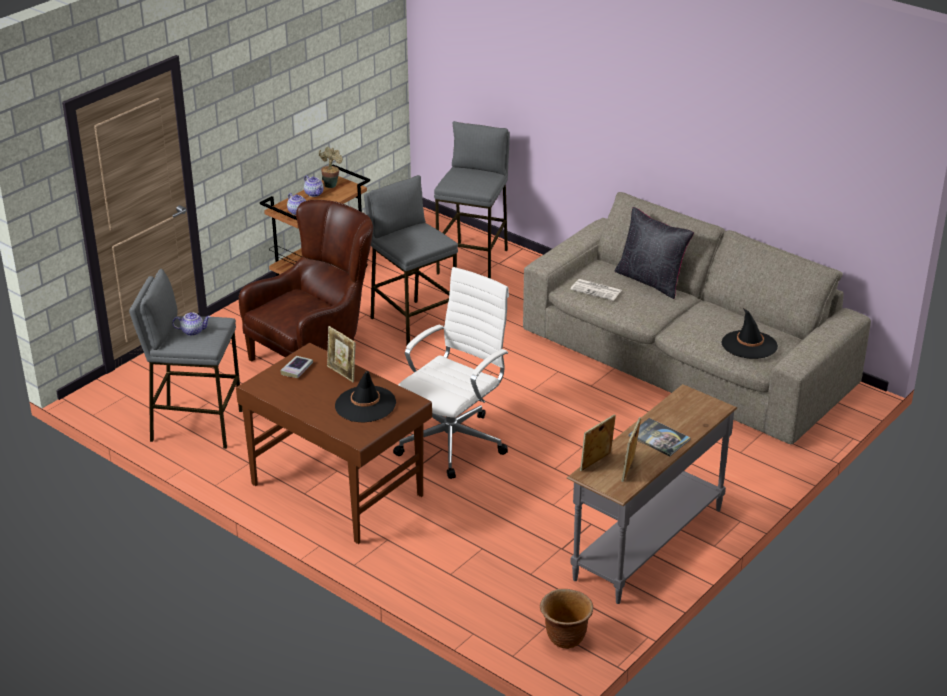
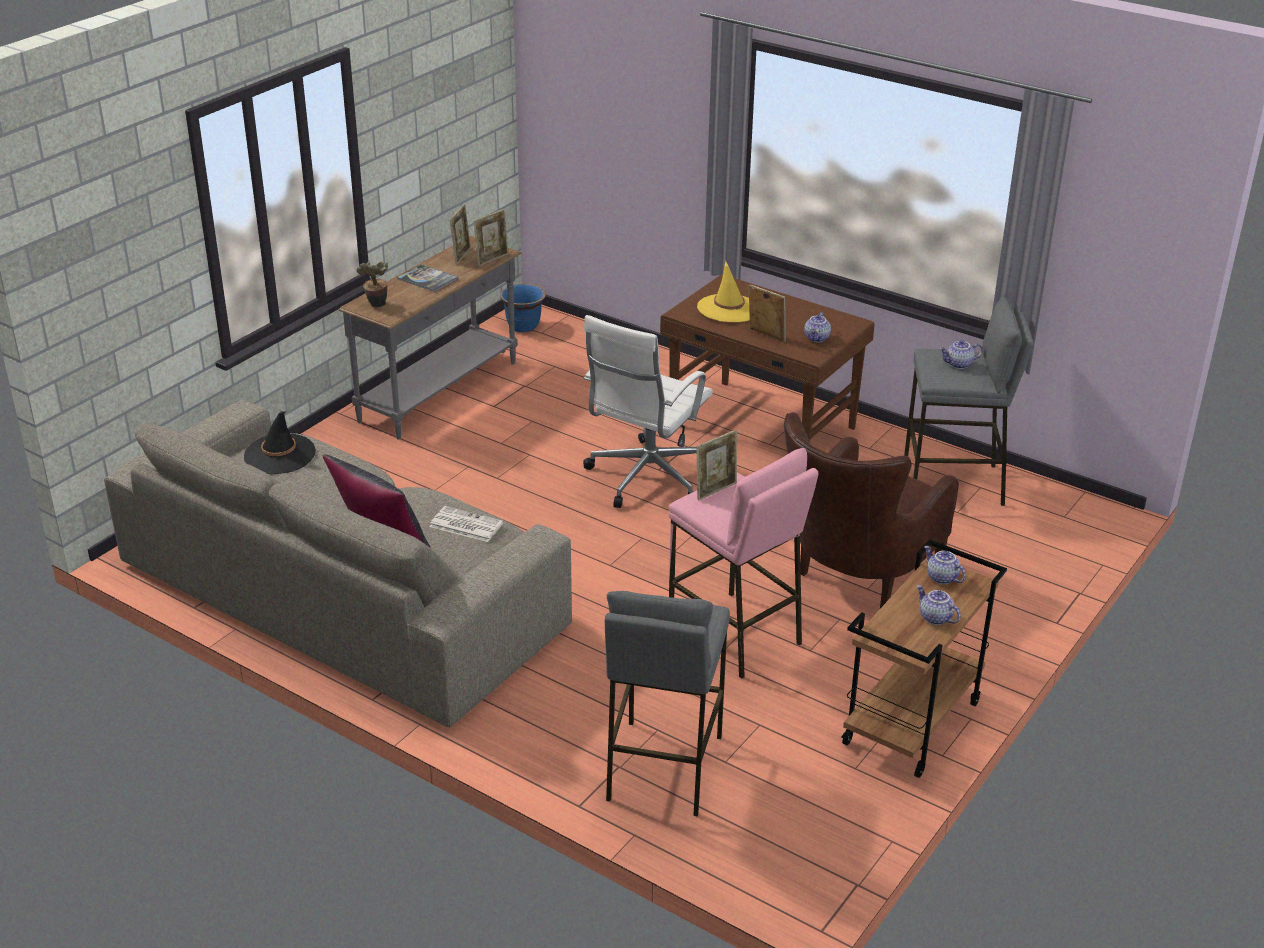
camera: 175 degrees right, 0 degrees up
book [280,356,313,378] -> teapot [804,312,831,343]
potted plant [319,147,343,188] -> potted plant moved to [356,261,388,307]
black hat [335,371,396,423] -> yellow hat [697,261,750,322]
grey stool [364,175,458,345] -> pink stool [669,448,819,679]
brown planter [540,589,593,649] -> blue planter [500,283,546,332]
none -> picture frame [697,430,737,500]

